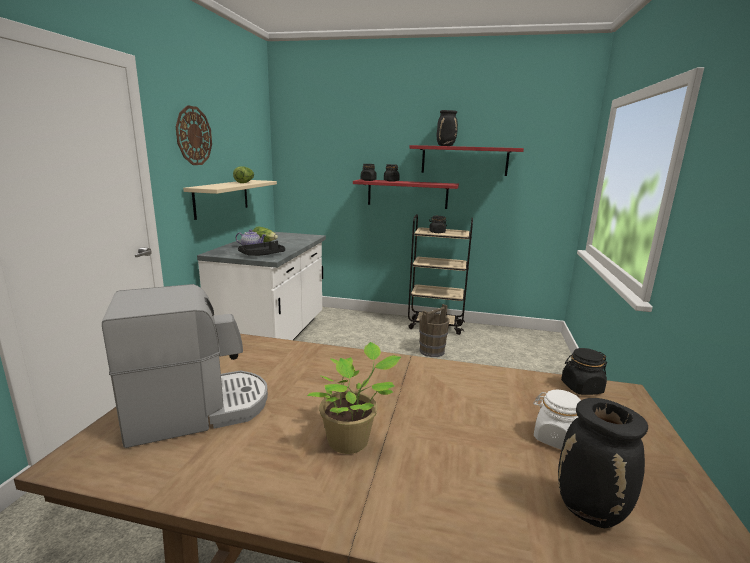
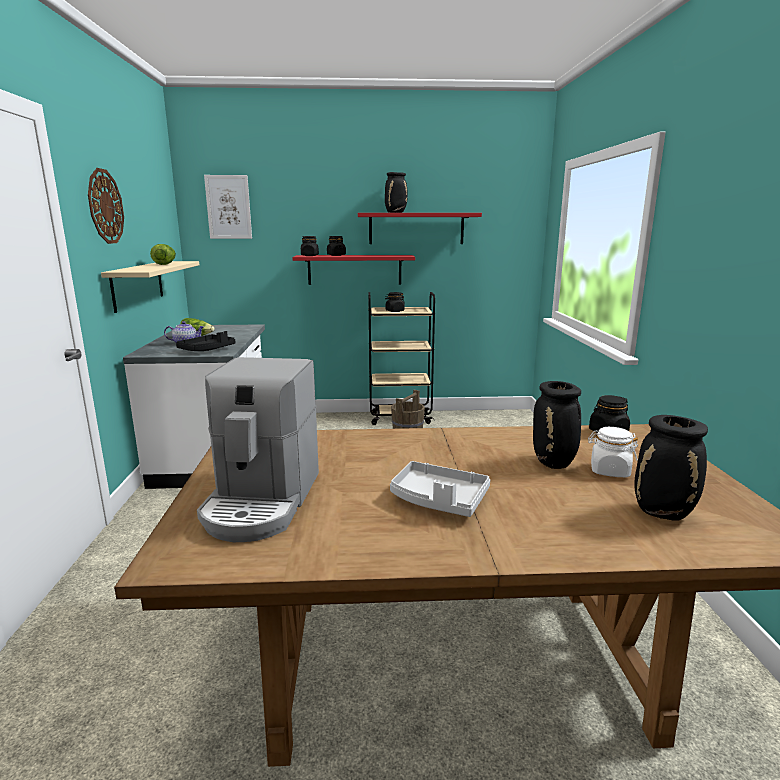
camera: 15 degrees left, 0 degrees up
coffee machine [102,284,268,448] -> coffee machine turned 135 degrees clockwise [197,357,319,542]
potted plant [307,342,401,454] -> grey tray [390,461,490,517]
none -> picture [204,175,252,239]
none -> black vase [533,381,581,469]

